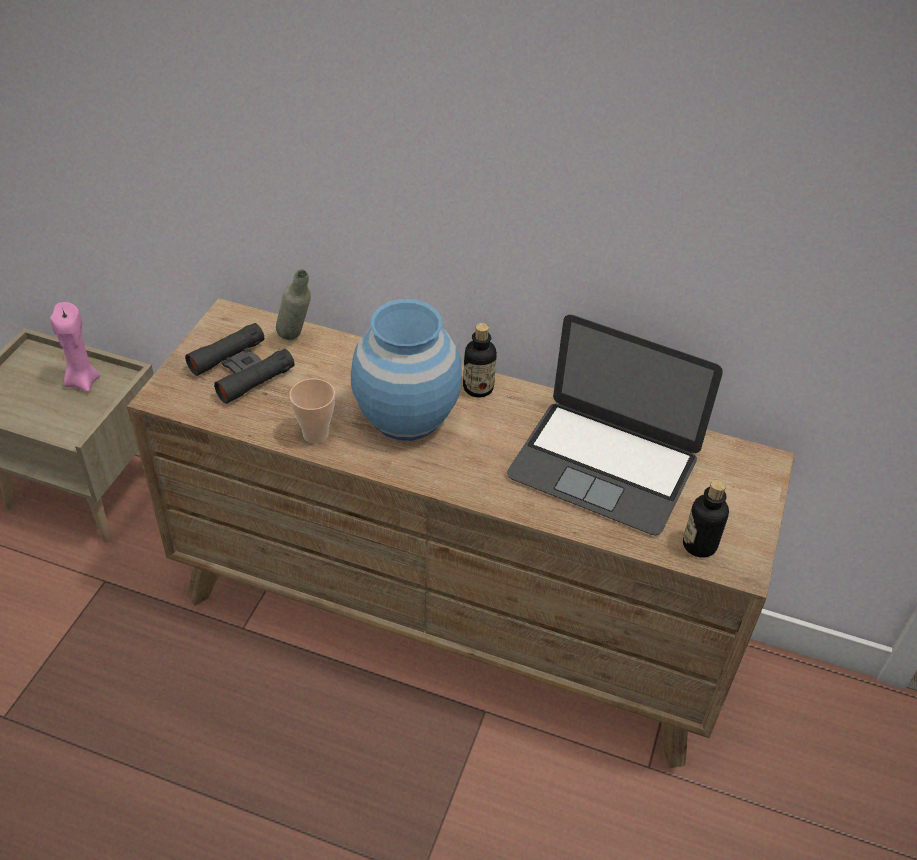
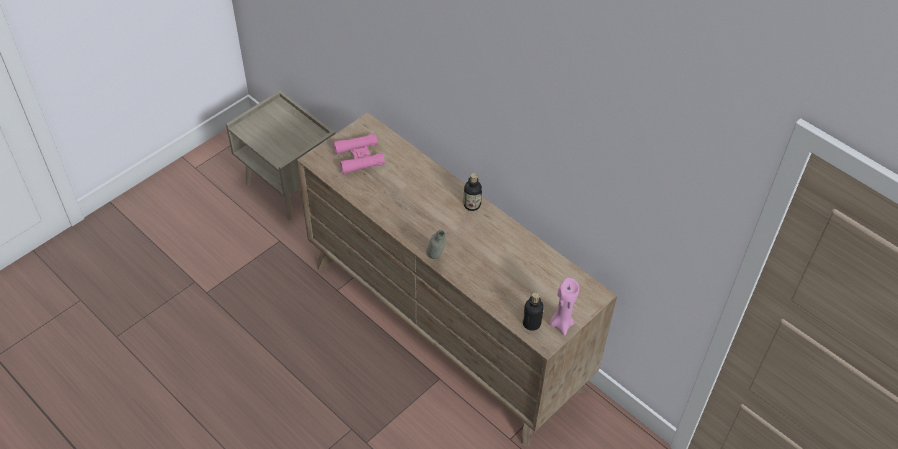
camera: 25 degrees right, 5 degrees up
pink candle [50,302,100,392] -> pink candle moved to [550,278,579,335]
black binoculars [185,323,294,404] -> pink binoculars [333,134,385,174]
grey bottle [276,269,311,340] -> grey bottle moved to [427,230,447,259]
cup [289,379,335,444] -> none
blue vase [351,299,461,441] -> none
laptop [507,314,723,536] -> none

